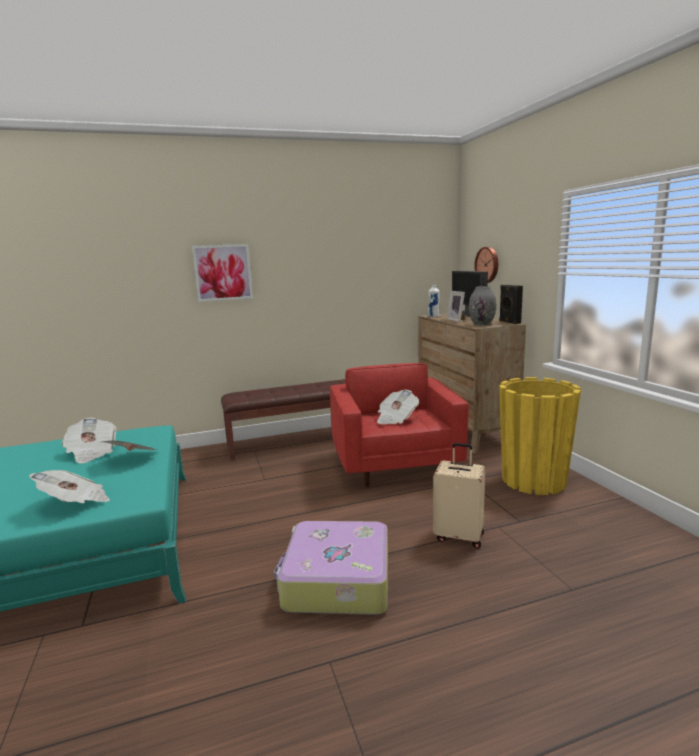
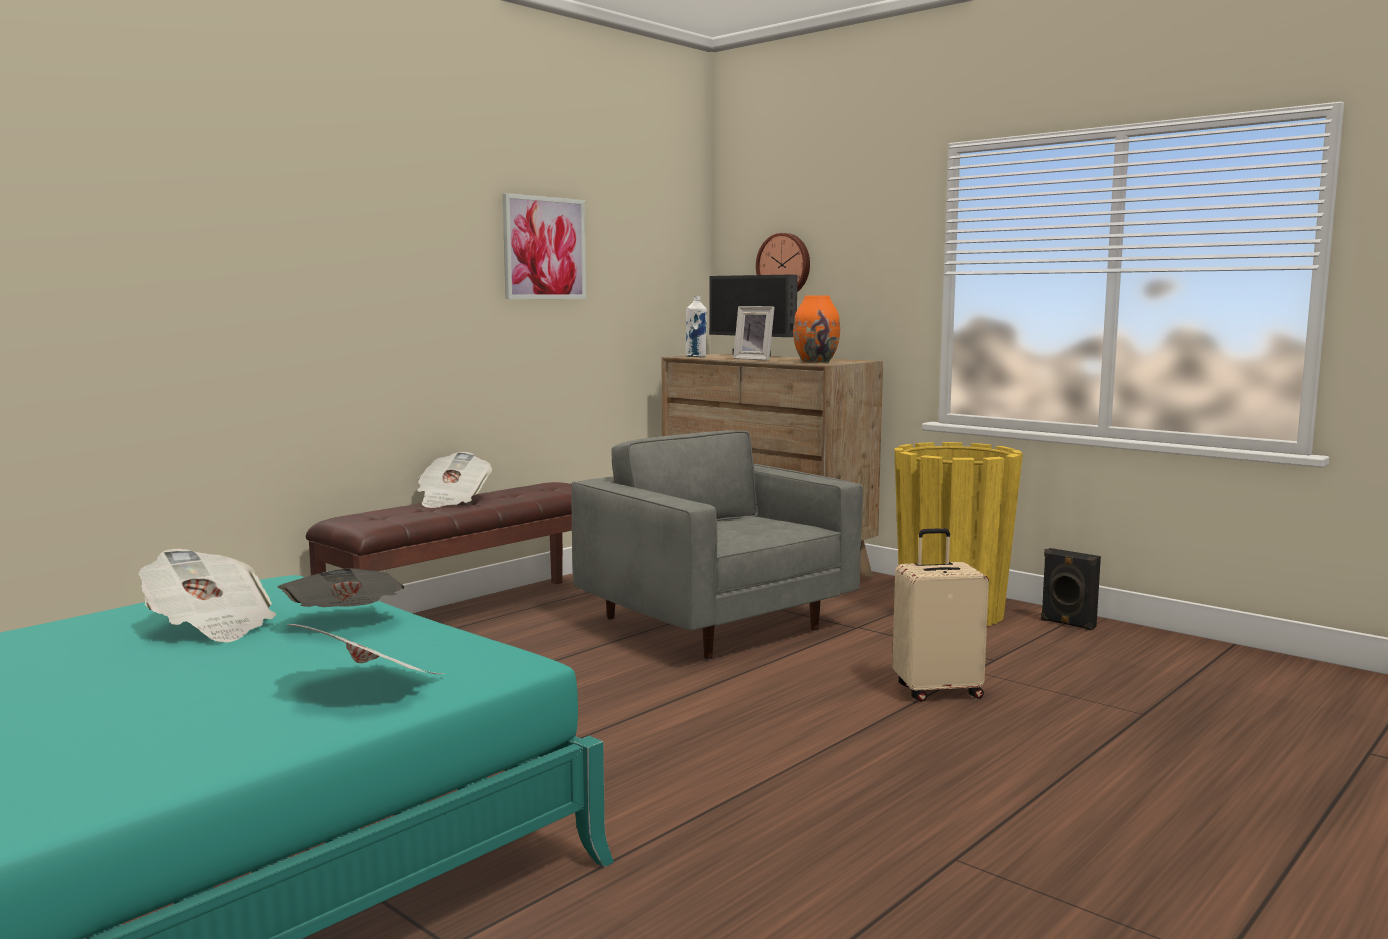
camera: 30 degrees left, 5 degrees down
picture [192,244,253,302] -> picture moved to [503,193,586,299]
suitcase [274,521,388,615] -> none
red armchair [330,363,469,487] -> grey armchair [571,431,863,660]
newspaper [377,390,419,424] -> newspaper moved to [417,452,492,508]
grey vase [469,286,496,325] -> orange vase [793,296,840,363]
black speaker [499,285,523,324] -> black speaker moved to [1041,548,1101,631]

